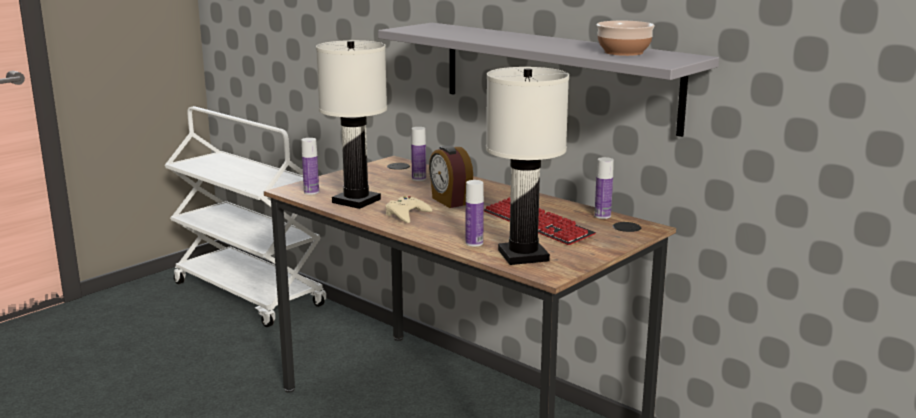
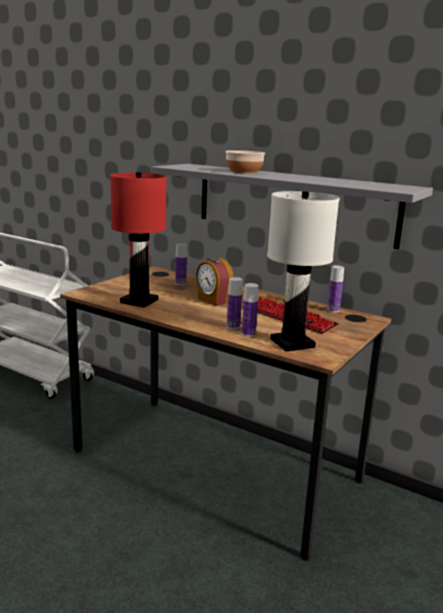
camera: 10 degrees left, 0 degrees up
bottle [301,138,319,195] -> bottle moved to [227,277,243,329]
white table lamp [316,40,387,209] -> red table lamp [110,172,167,307]
beige game controller [385,196,433,223] -> none
bowl [597,21,654,56] -> bowl moved to [225,150,265,173]

